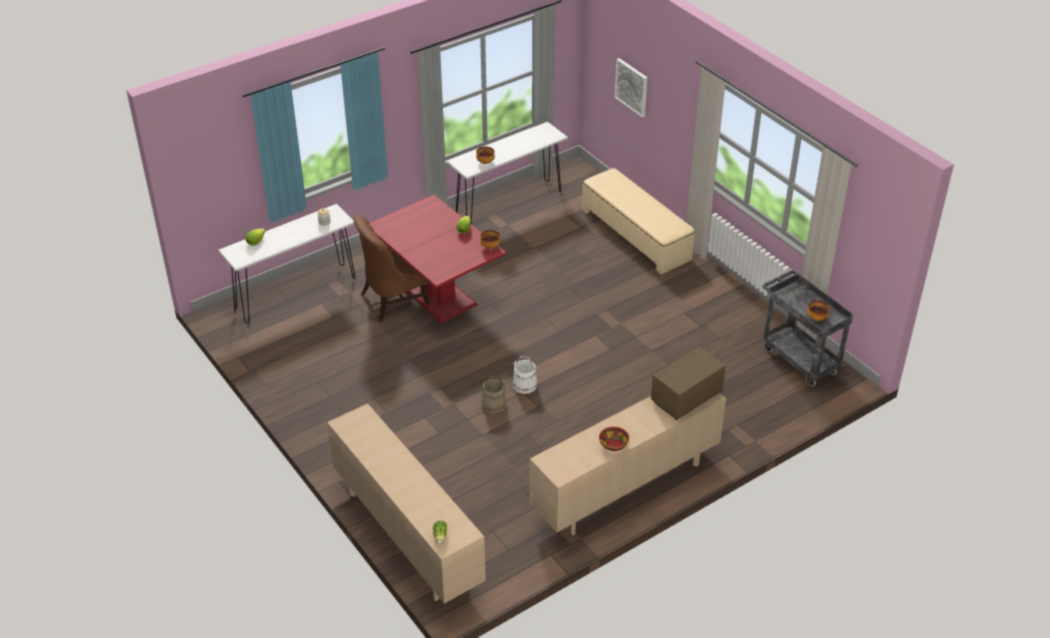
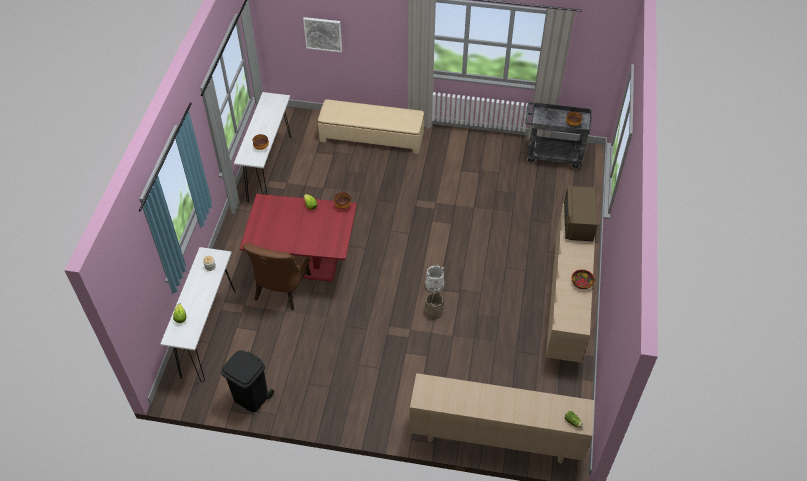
camera: 45 degrees left, 10 degrees up
none -> black trash can [221,350,274,412]

